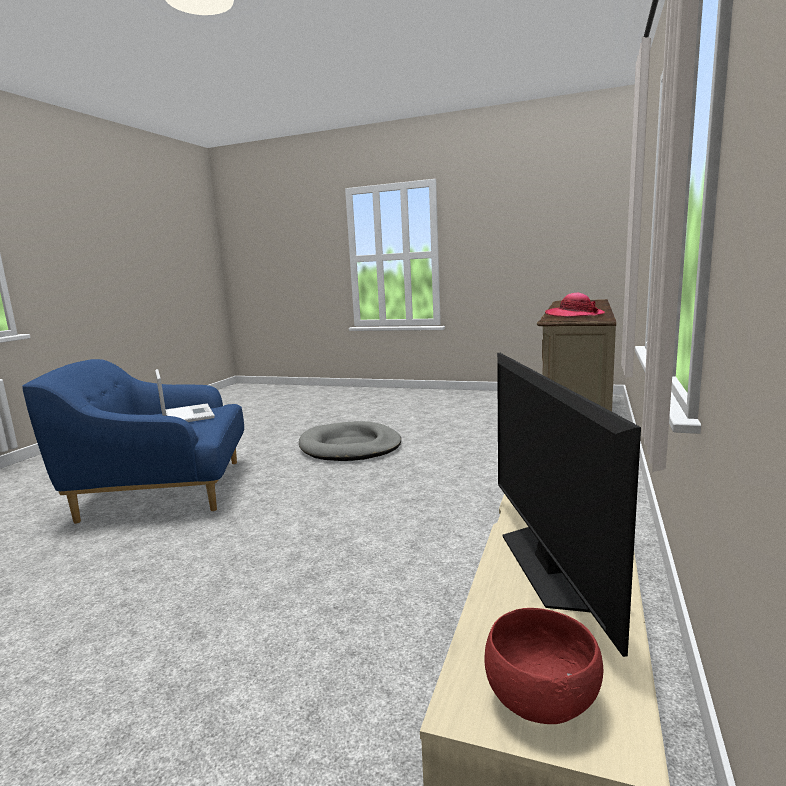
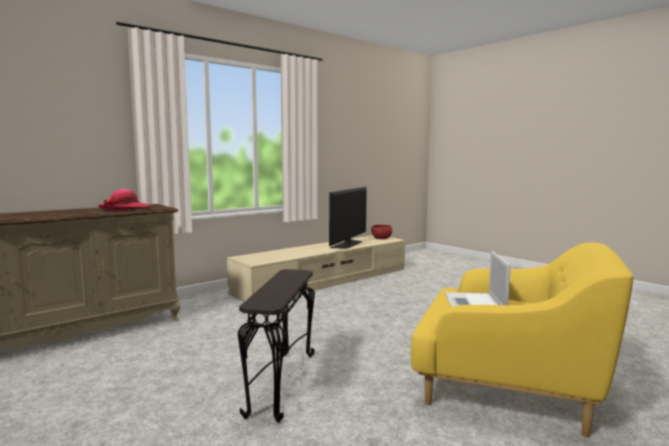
camera: 150 degrees left, 5 degrees down
blue armchair [22,359,244,524] -> yellow armchair [411,242,633,438]
grey dog bed [299,421,401,461] -> black side table [238,269,315,423]

